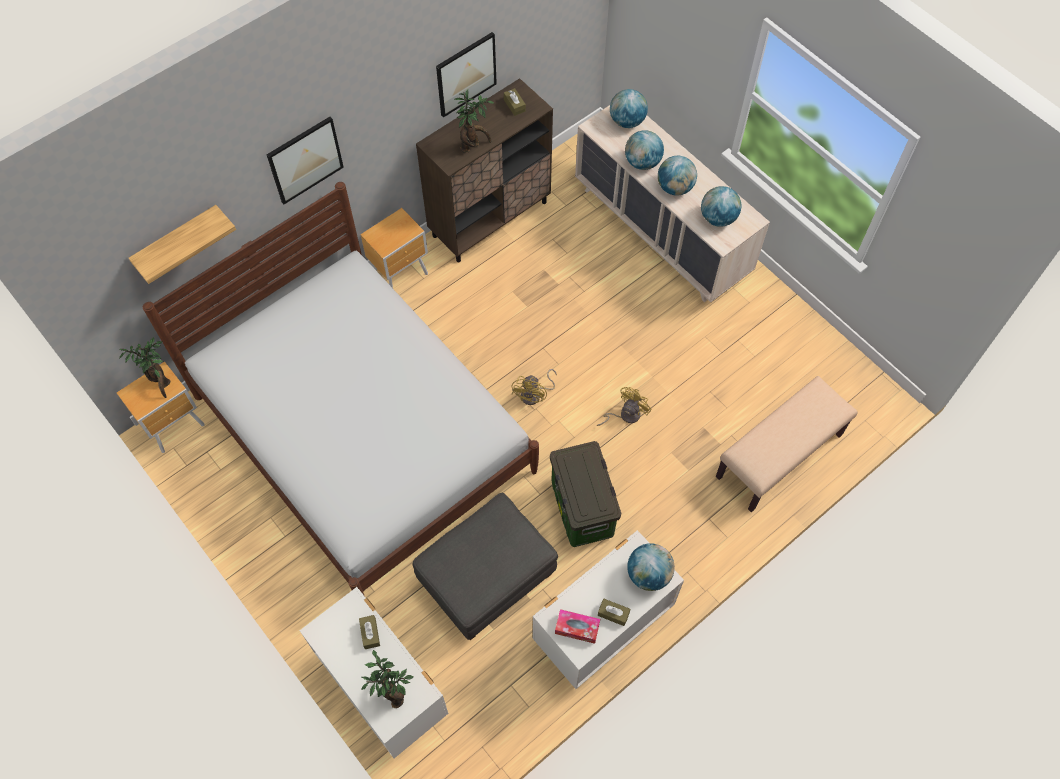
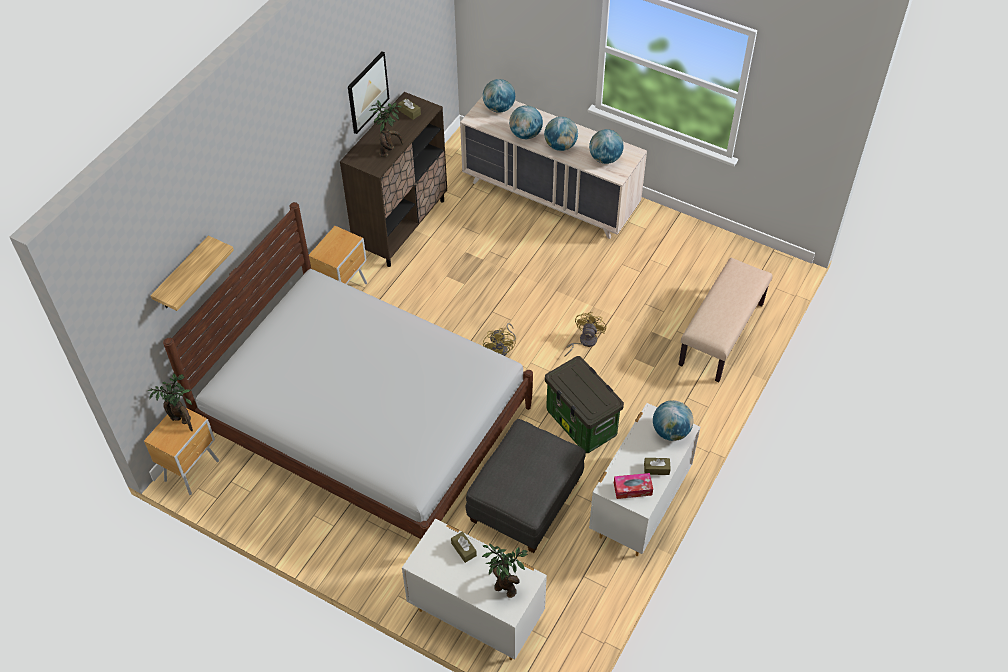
camera: 20 degrees left, 10 degrees down
picture [267,117,344,204] -> none

